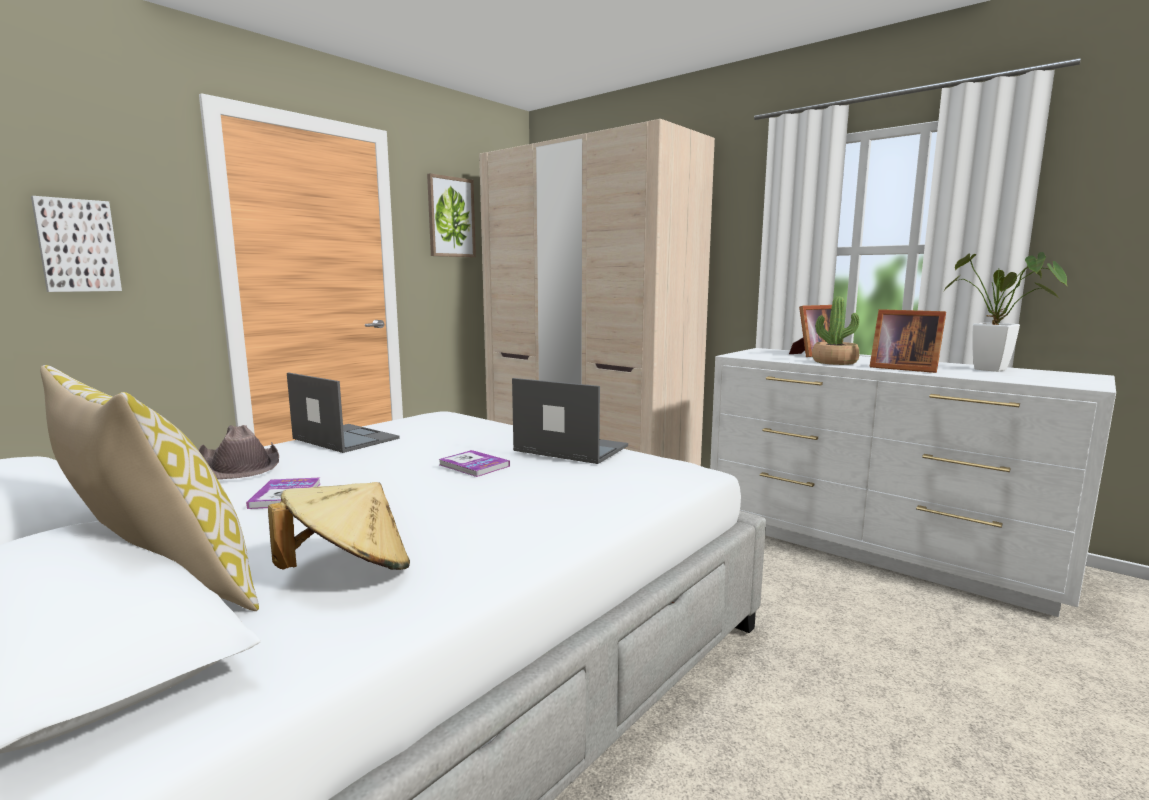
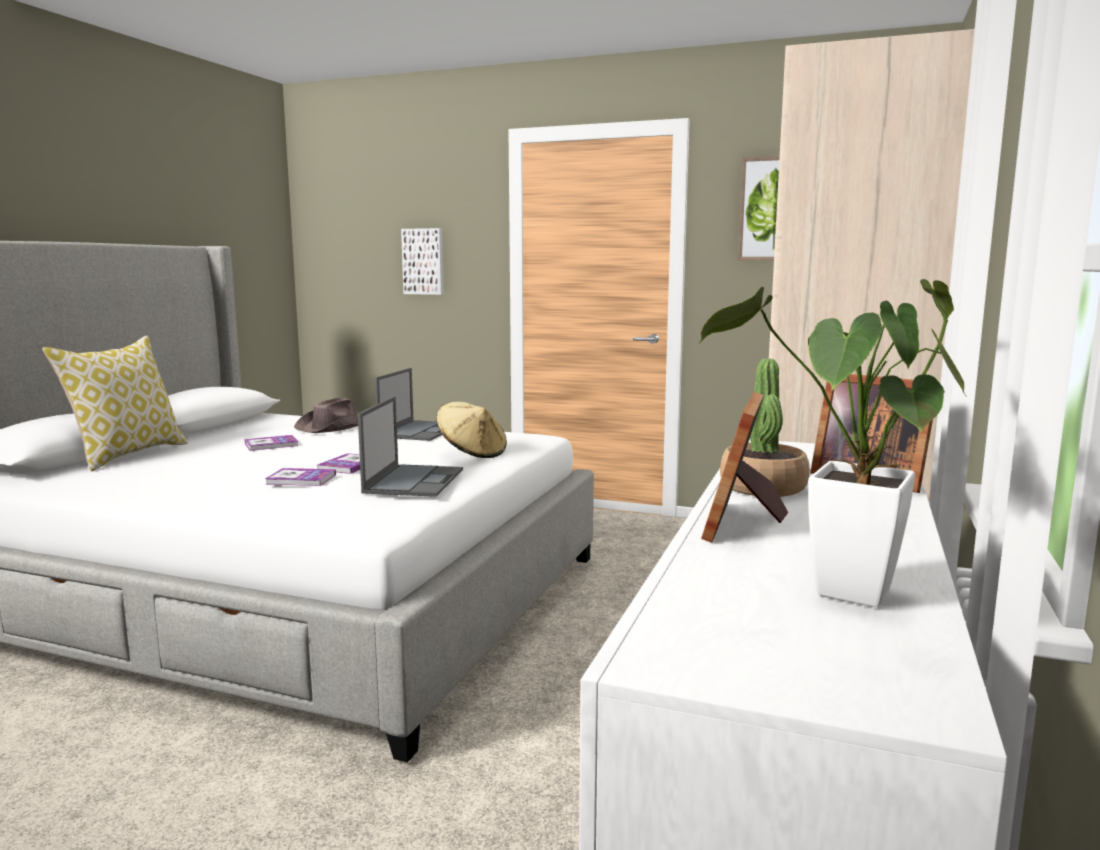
camera: 70 degrees right, 0 degrees up
beige hat [268,482,410,570] -> beige hat moved to [436,402,507,458]
none -> book [265,468,336,486]

